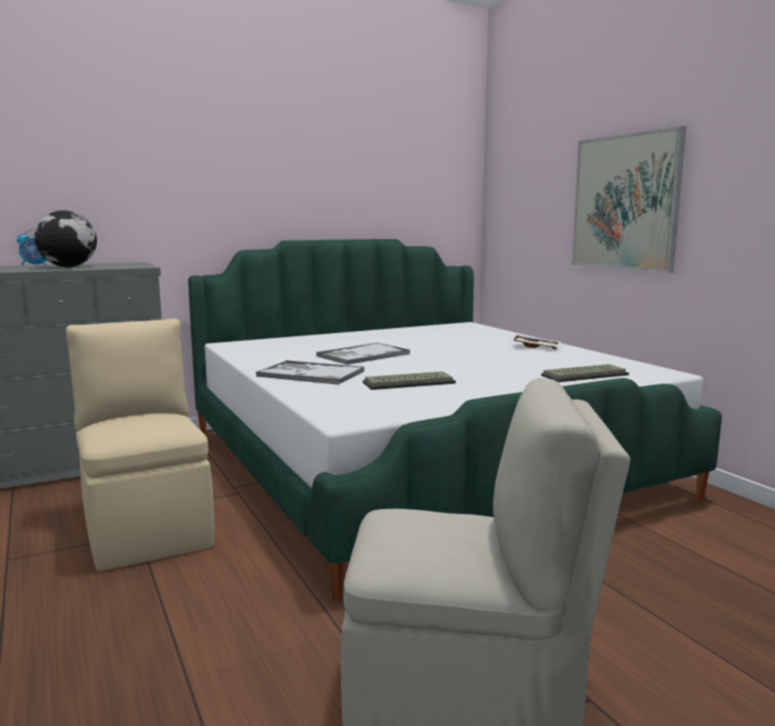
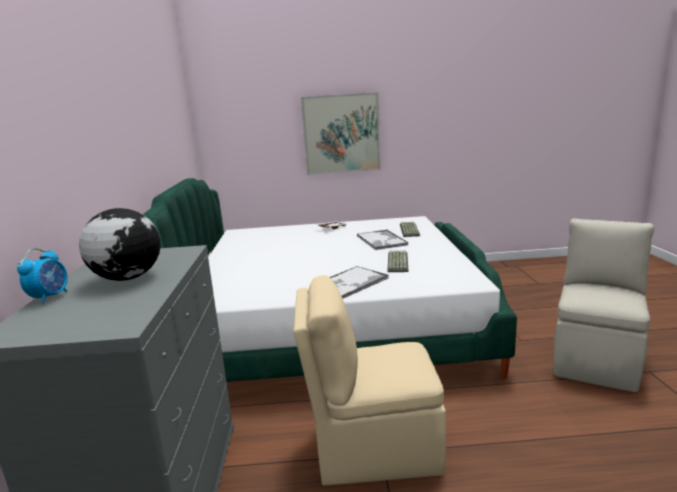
camera: 65 degrees left, 5 degrees up
tray [316,343,410,365] -> tray moved to [357,230,408,250]

